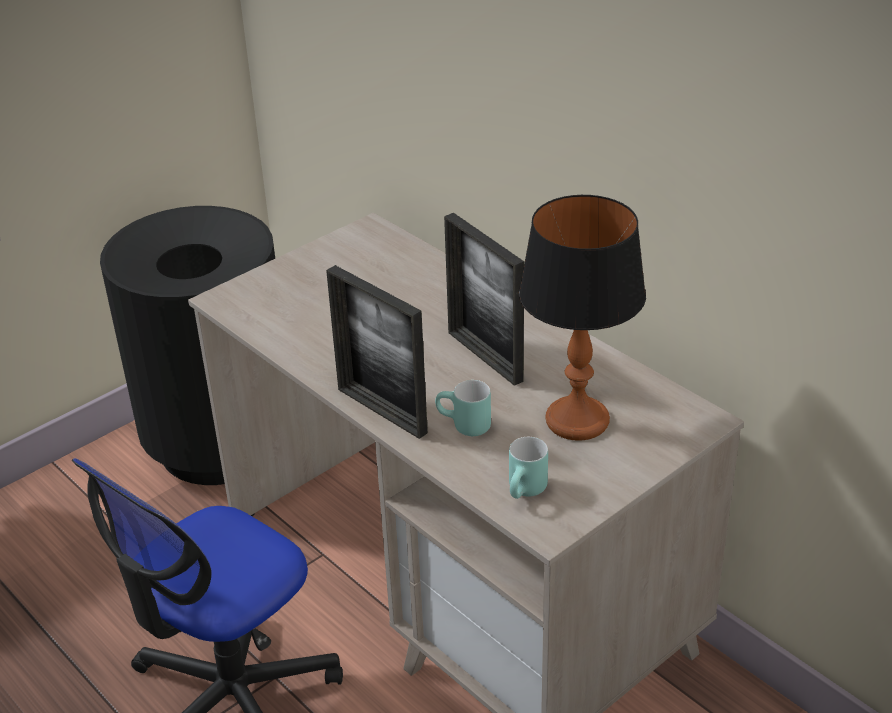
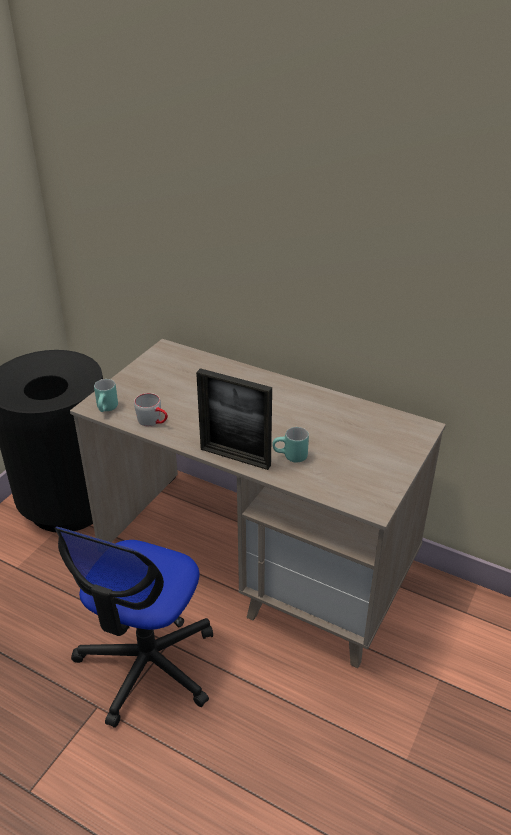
camera: 20 degrees left, 0 degrees up
picture frame [444,213,524,386] -> none
turquoise mug [509,437,548,499] -> turquoise mug moved to [94,379,118,412]
table lamp [519,195,646,441] -> none
none -> grey mug [134,393,168,426]

